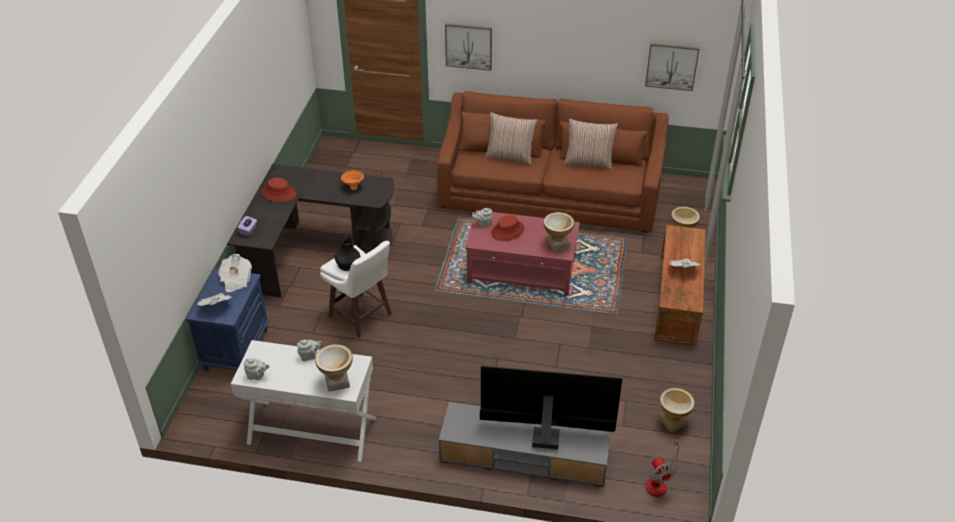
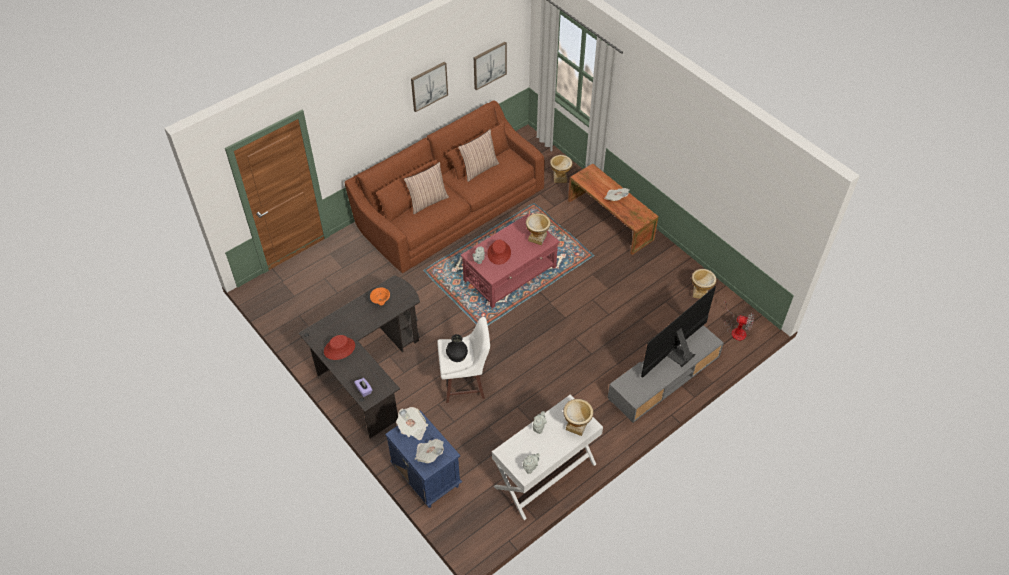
camera: 50 degrees left, 10 degrees up
picture [445,23,492,71] -> picture moved to [411,62,448,112]

